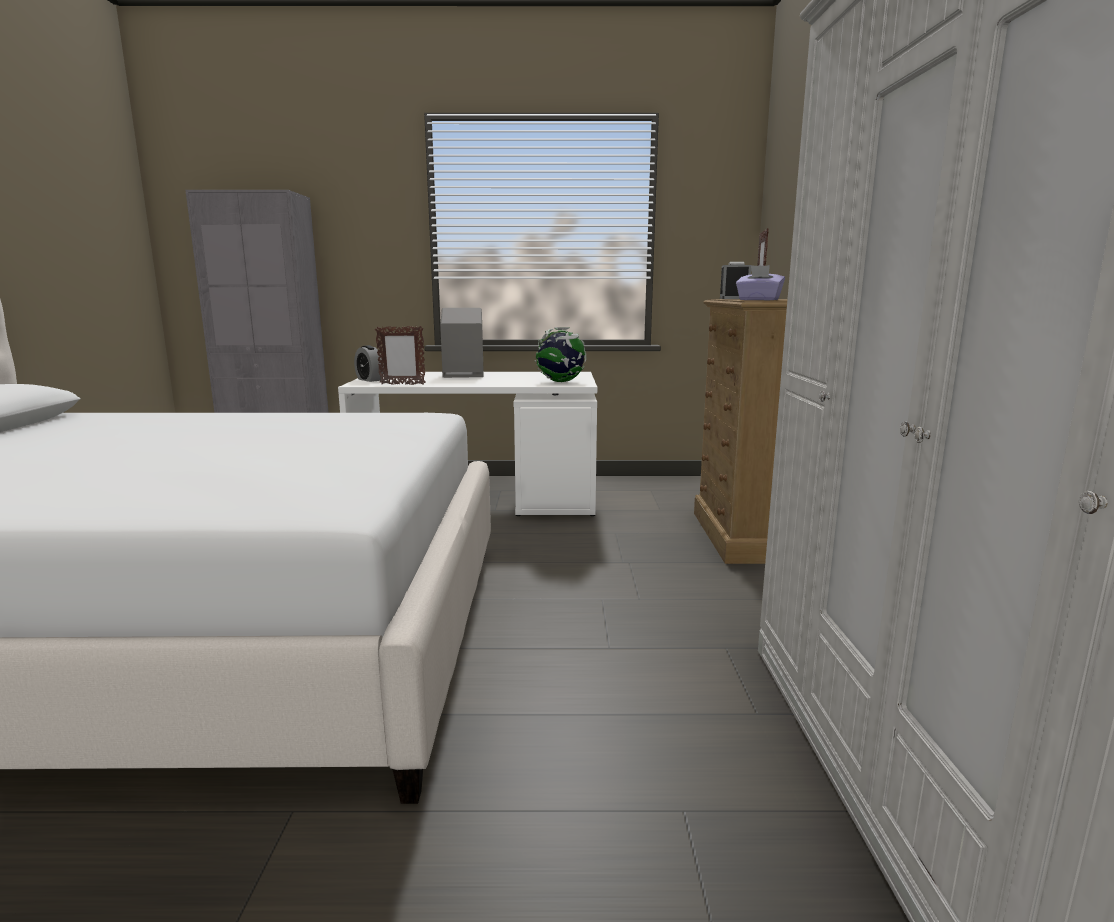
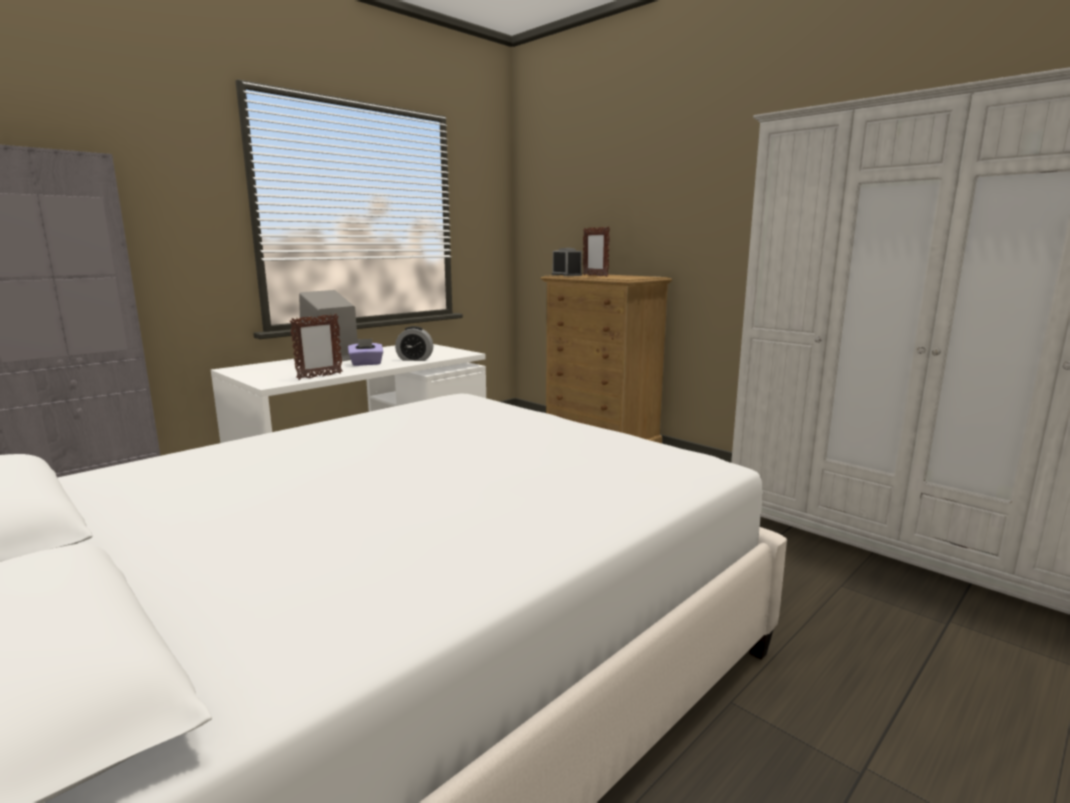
camera: 45 degrees left, 0 degrees up
alarm clock [354,345,384,382] -> alarm clock moved to [395,326,433,361]
globe [535,327,586,382] -> none
purple tissue box [736,265,785,300] -> purple tissue box moved to [348,339,383,366]

